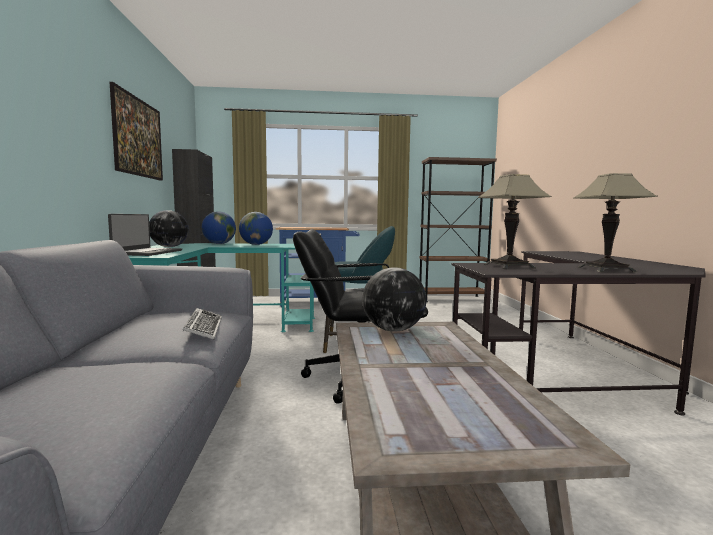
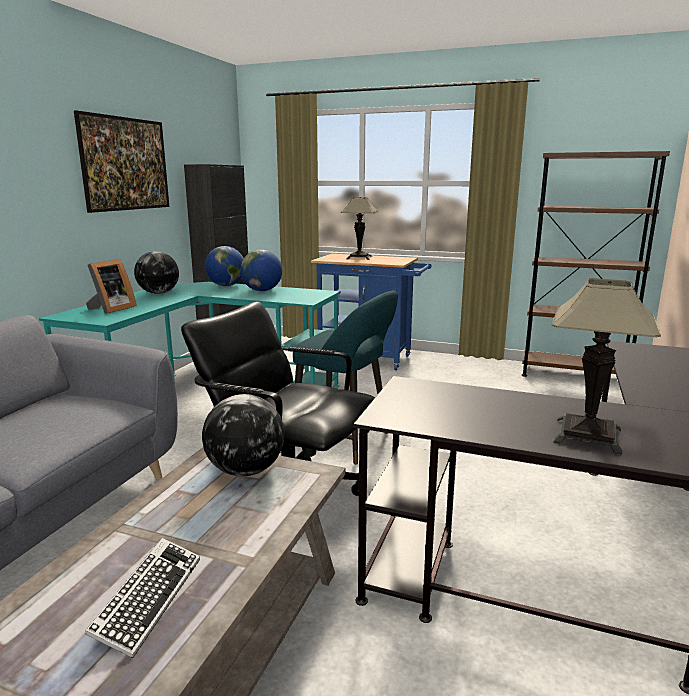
camera: 25 degrees right, 10 degrees up
laptop [108,214,182,256] -> picture frame [86,259,137,314]
keyboard [183,308,222,340] -> keyboard moved to [85,538,200,658]
table lamp [478,174,551,269] -> table lamp moved to [341,197,378,260]

